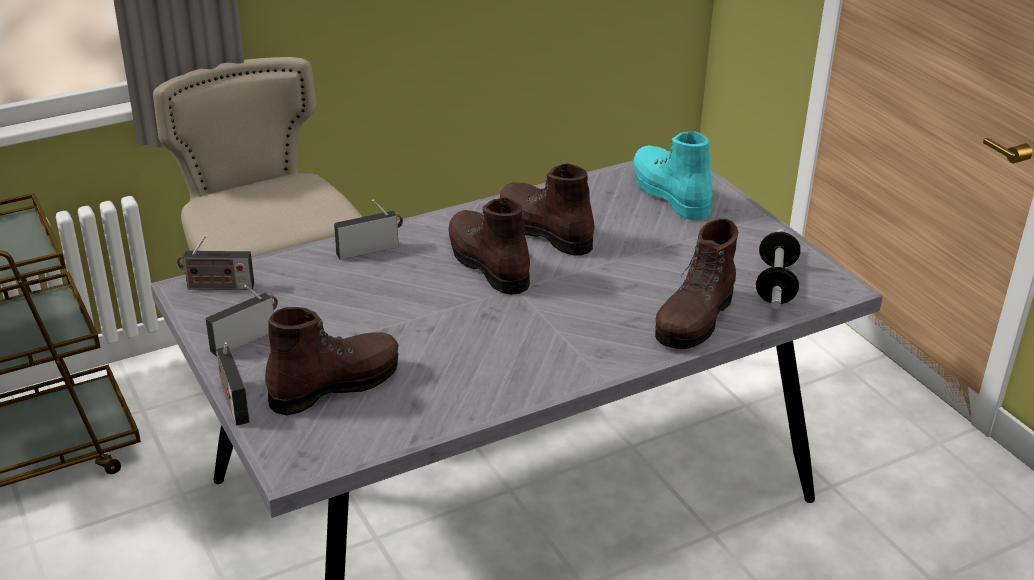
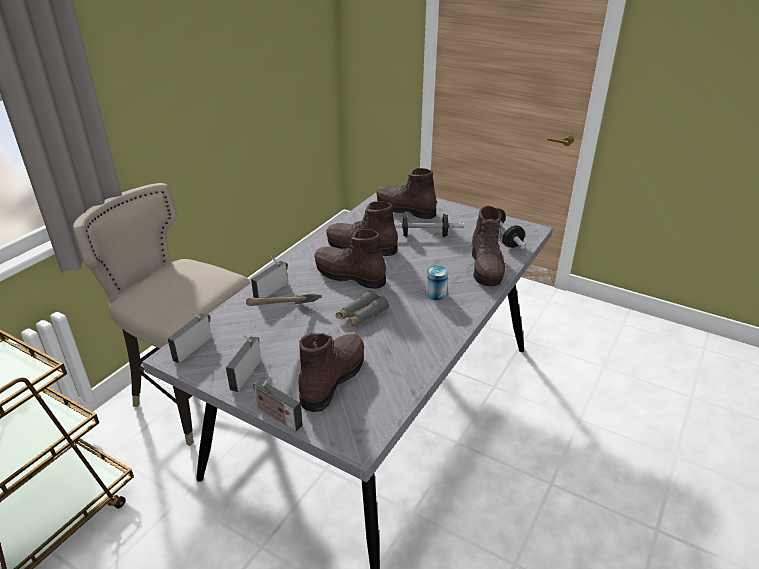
camera: 30 degrees left, 0 degrees up
radio [177,236,254,290] -> radio turned 150 degrees clockwise [168,310,212,363]
turquoise boot [634,131,712,220] -> brown boot [376,168,437,219]
none -> hammer [246,294,322,306]
none -> grey binoculars [336,290,389,327]
none -> dumbbell [394,214,464,237]
none -> can [426,265,448,300]

